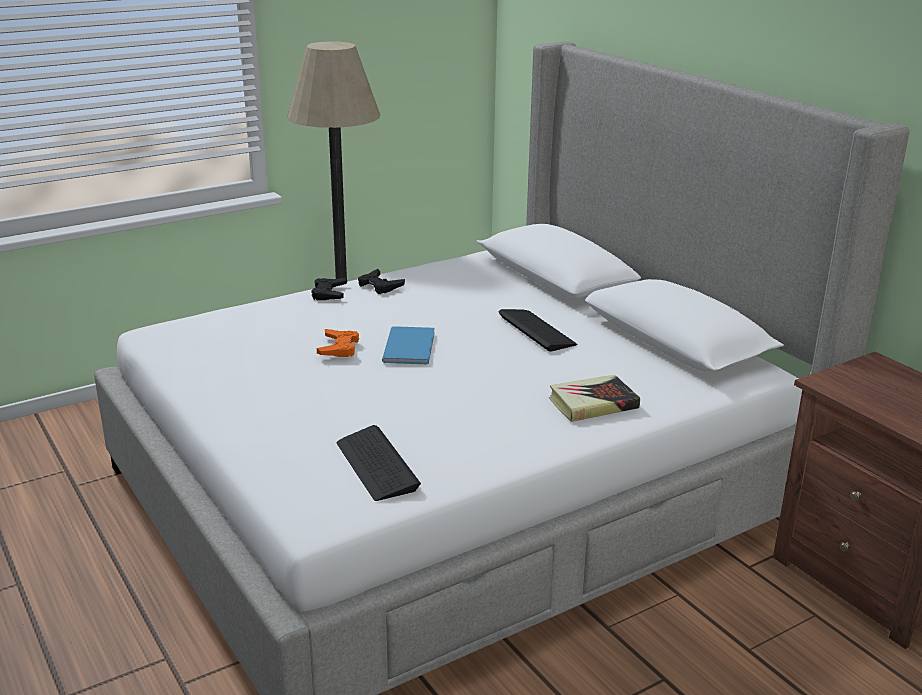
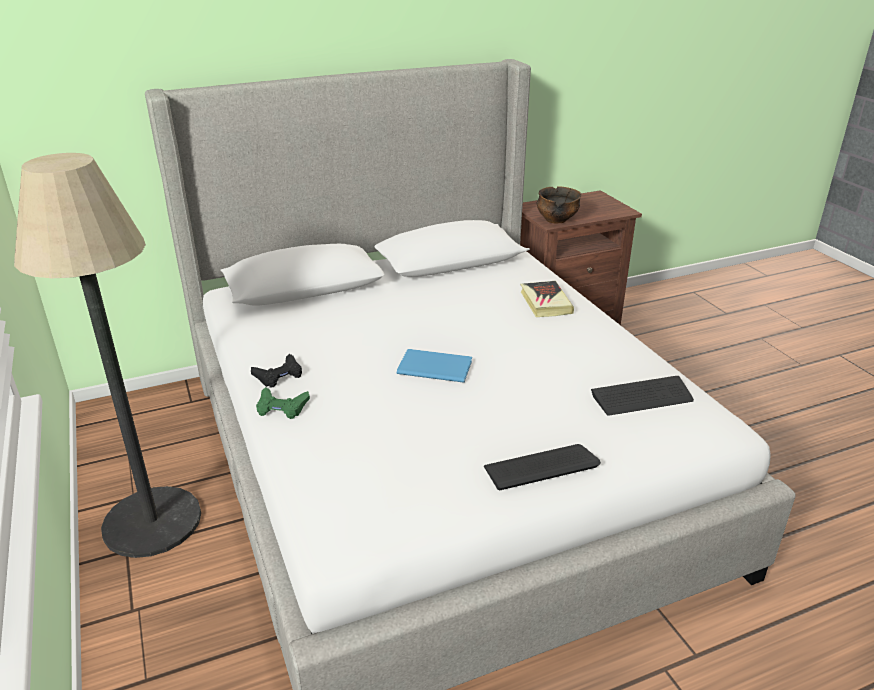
camera: 80 degrees left, 5 degrees up
black game controller [311,278,347,300] -> green game controller [256,387,310,419]
orange game controller [317,329,359,357] -> none
keyboard [499,309,578,352] -> keyboard moved to [484,444,601,490]
none -> bowl [537,186,581,223]

